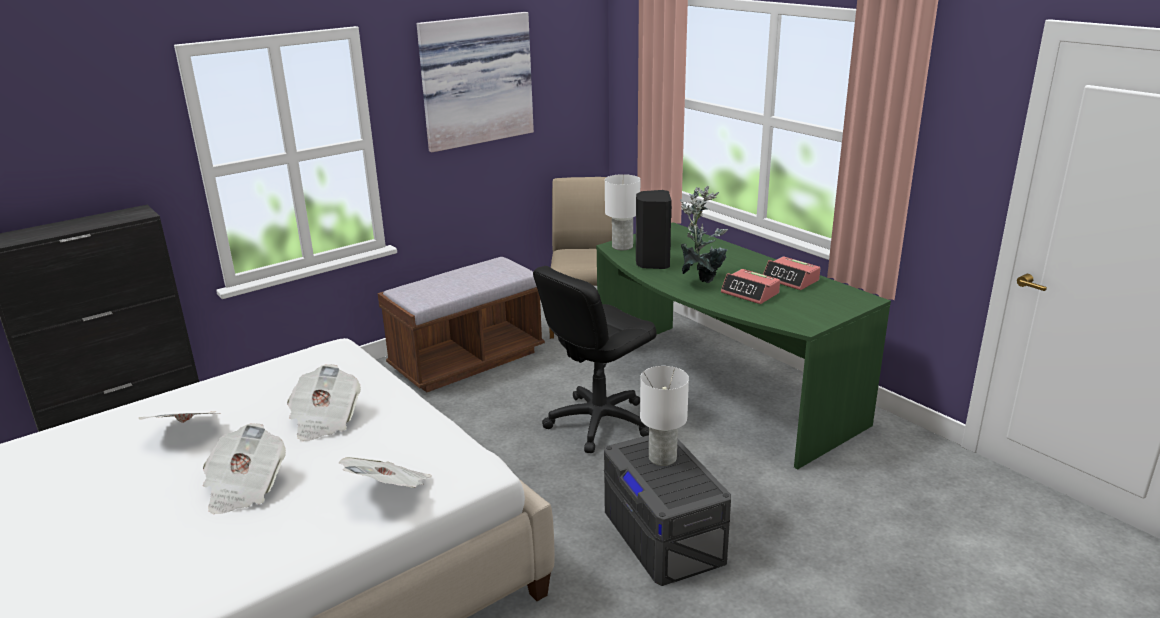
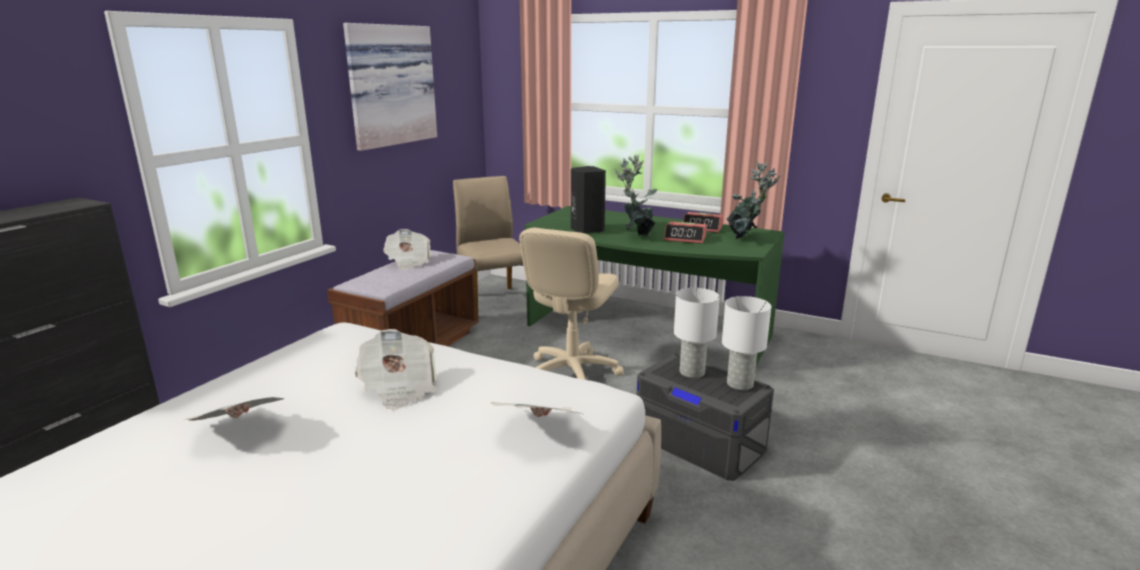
camera: 25 degrees left, 5 degrees down
newspaper [203,423,286,514] -> newspaper moved to [383,229,430,270]
black office chair [533,266,657,453] -> beige office chair [519,228,624,380]
white table lamp [605,174,640,250] -> white table lamp moved to [722,296,771,390]
none -> potted plant [726,161,780,239]

